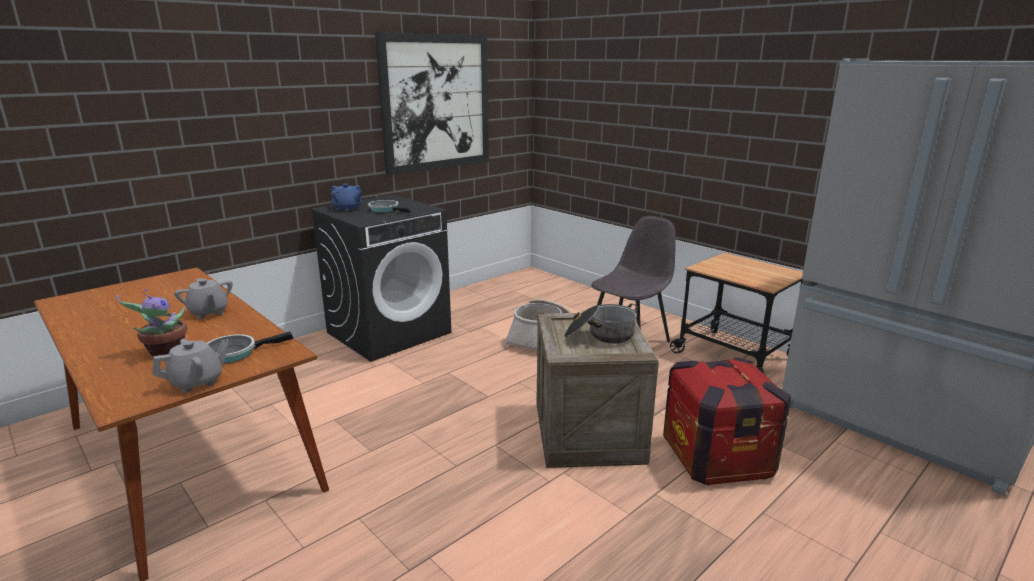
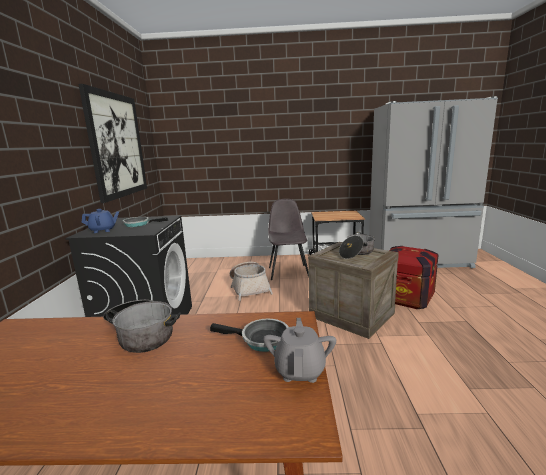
camera: 45 degrees left, 5 degrees down
potted plant [116,289,187,356] -> none
grey teapot [174,278,233,319] -> cooking pot [103,300,181,353]
frying pan [207,331,293,363] -> frying pan turned 90 degrees counterclockwise [210,319,288,352]

